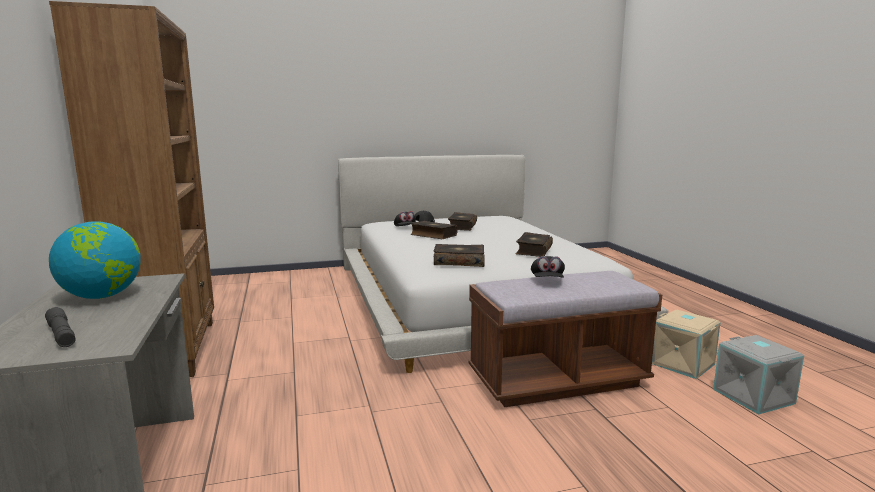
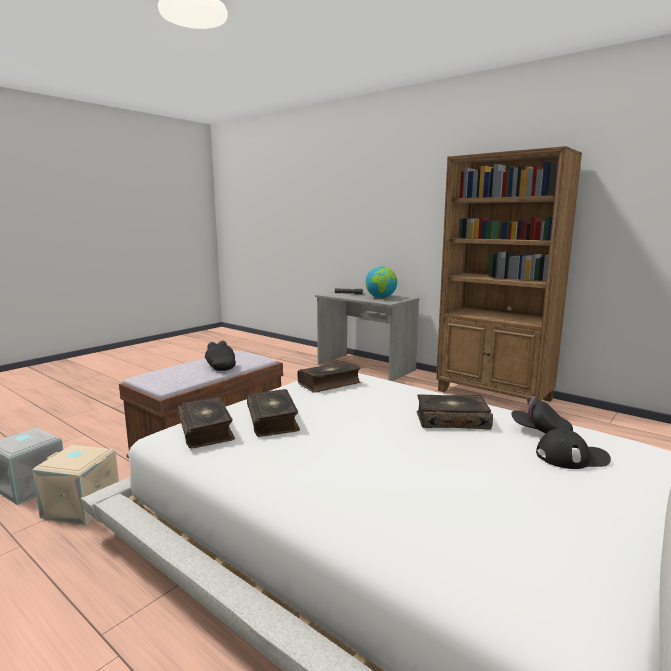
camera: 145 degrees right, 0 degrees up
book [448,212,477,231] -> book moved to [177,397,235,449]

